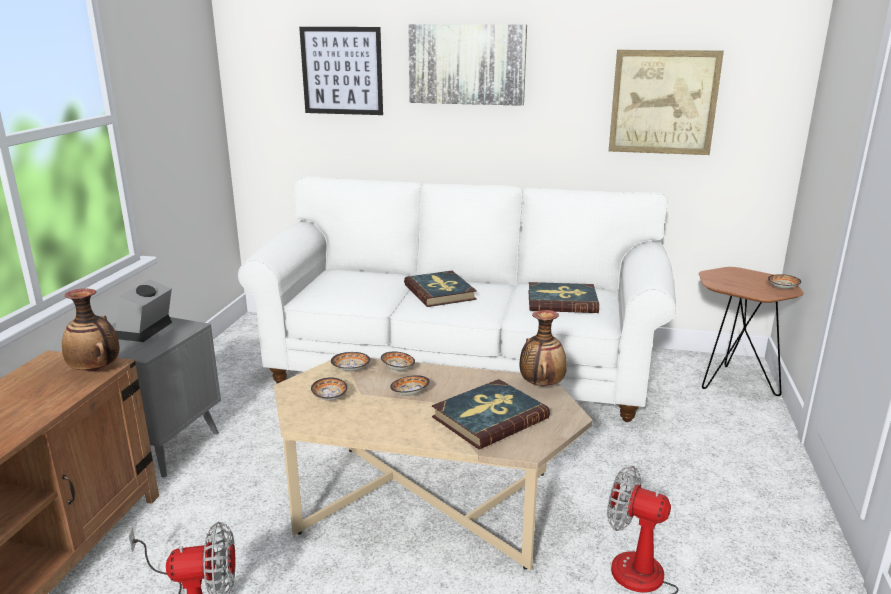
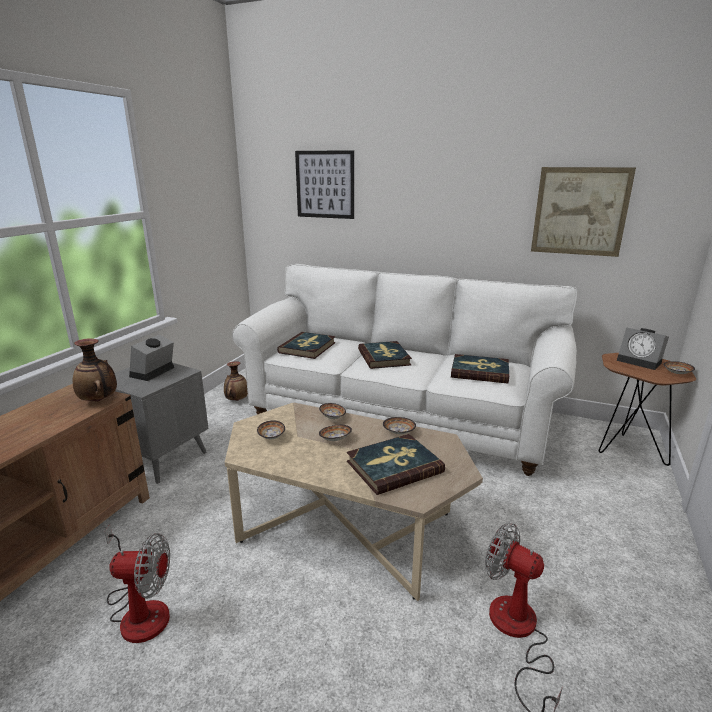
camera: 10 degrees right, 0 degrees up
bowl [331,352,370,371] -> bowl moved to [383,417,416,434]
picture [408,24,527,106] -> none
vase [520,310,567,386] -> vase moved to [224,361,248,401]
none -> book [277,332,336,359]
none -> alarm clock [617,327,669,370]

